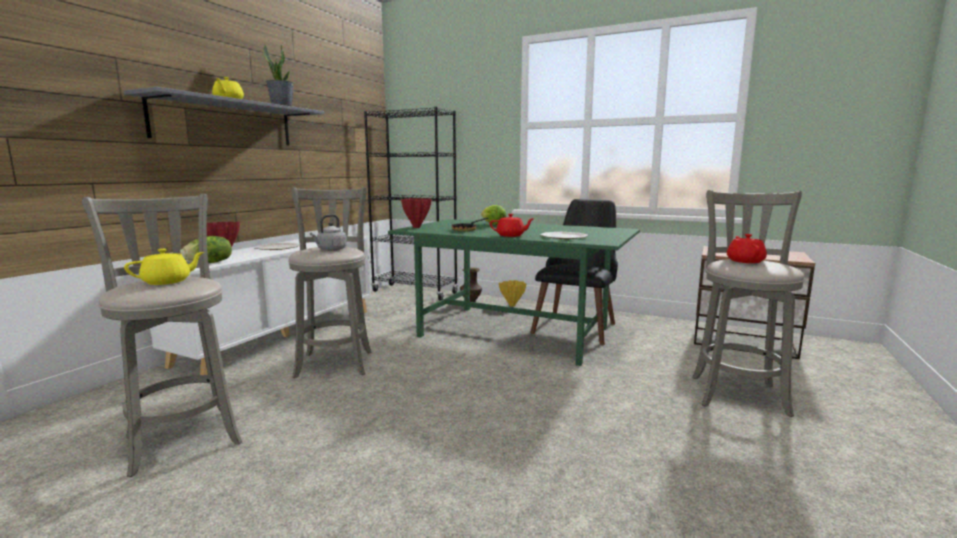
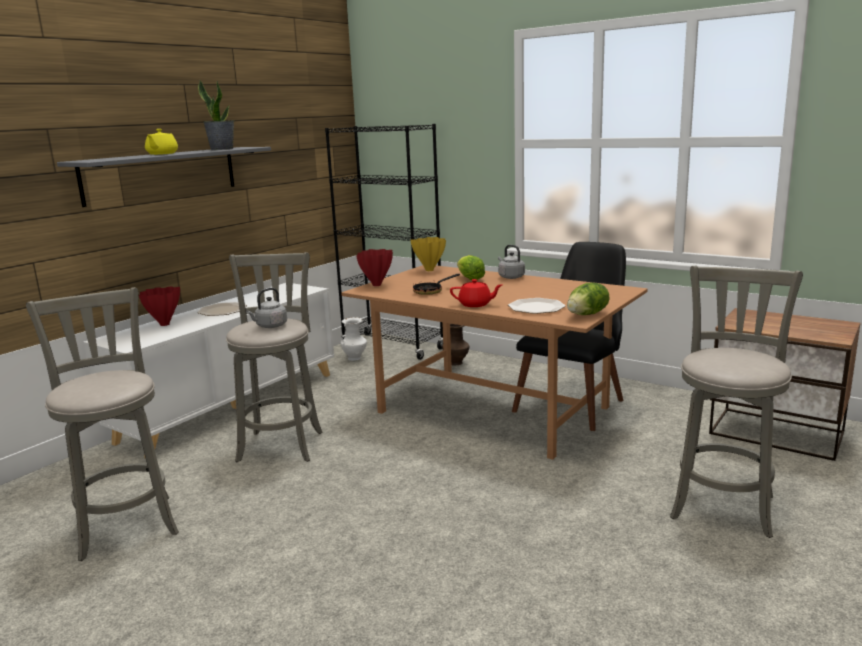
camera: 10 degrees right, 5 degrees up
yellow teapot [124,249,204,285] -> none
lettuce [181,236,232,263] -> lettuce moved to [567,283,609,315]
green dining table [388,219,640,366] -> brown dining table [341,265,648,460]
yellow vase [499,280,527,307] -> yellow vase moved to [411,237,446,271]
red teapot [727,234,767,263] -> none
none -> white vase [341,317,367,361]
none -> grey kettle [498,245,525,279]

